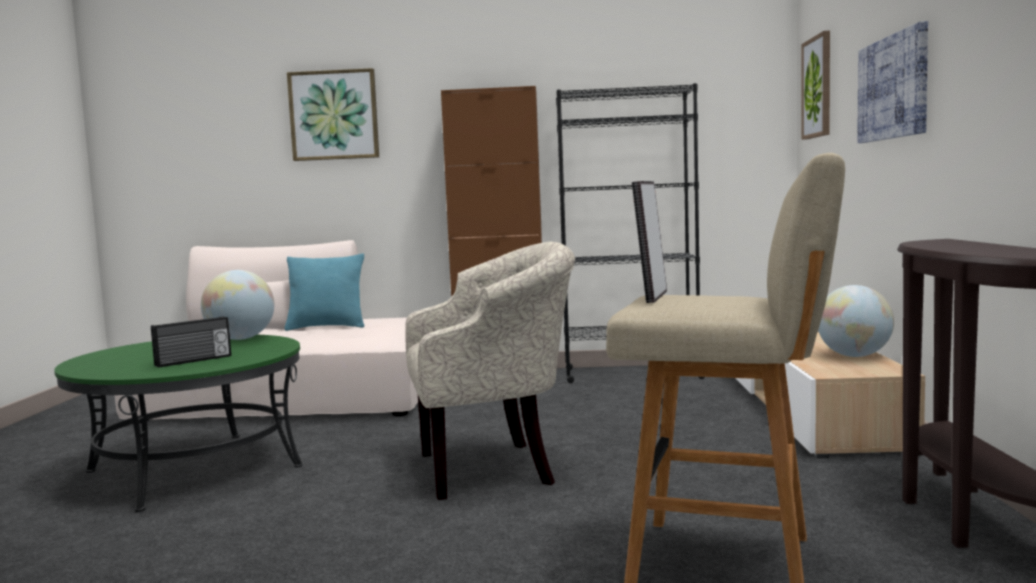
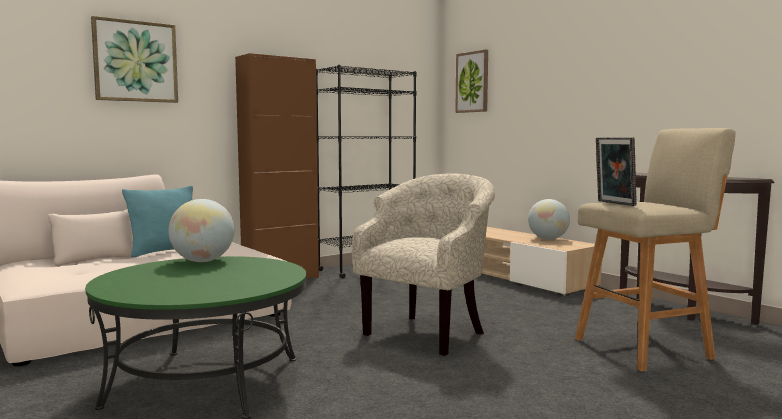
camera: 40 degrees left, 0 degrees up
radio [151,316,231,368] -> none
picture [857,21,928,143] -> none

